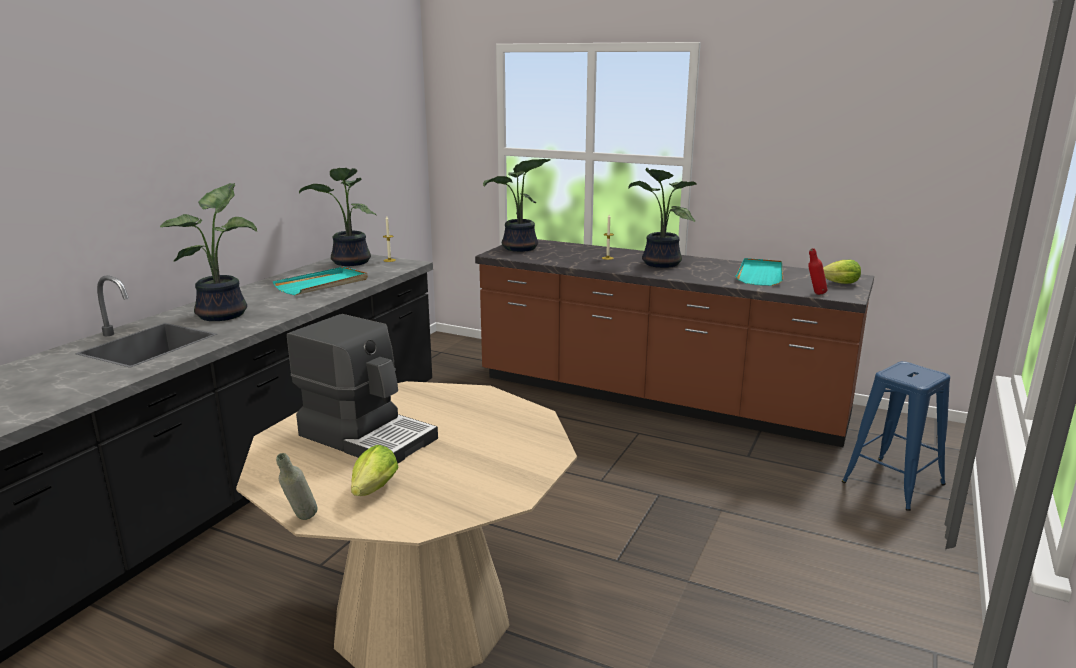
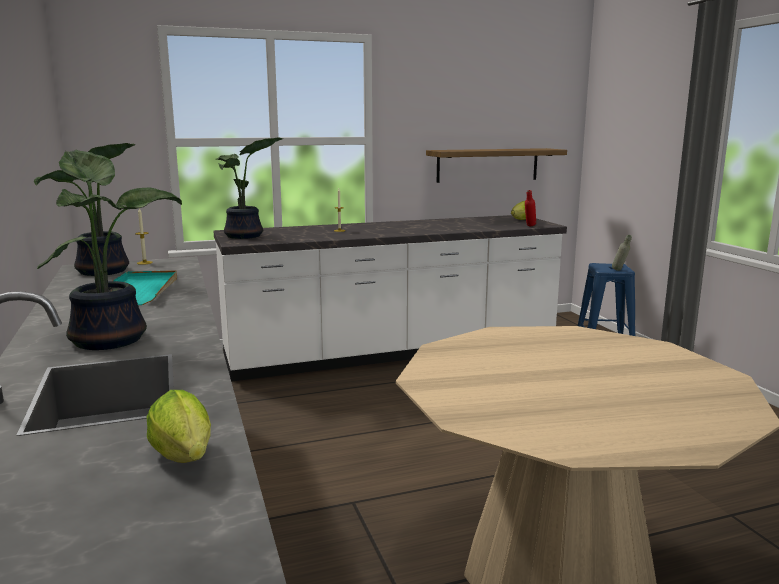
camera: 45 degrees left, 5 degrees down
grey bottle [276,453,318,520] -> grey bottle moved to [612,235,632,271]
coffee machine [287,314,438,463] -> none
lettuce [351,445,399,496] -> lettuce moved to [147,390,211,463]
brown counter [475,239,874,447] -> white counter [214,215,567,382]
potted plant [628,168,697,268] -> none
turquoise tray [735,258,783,286] -> none
none -> shelf [426,148,567,183]

